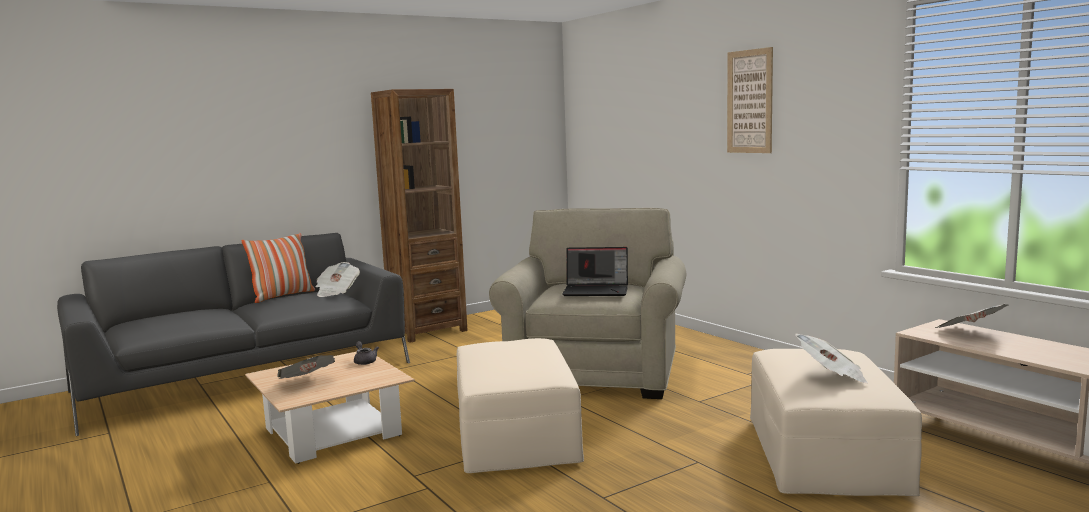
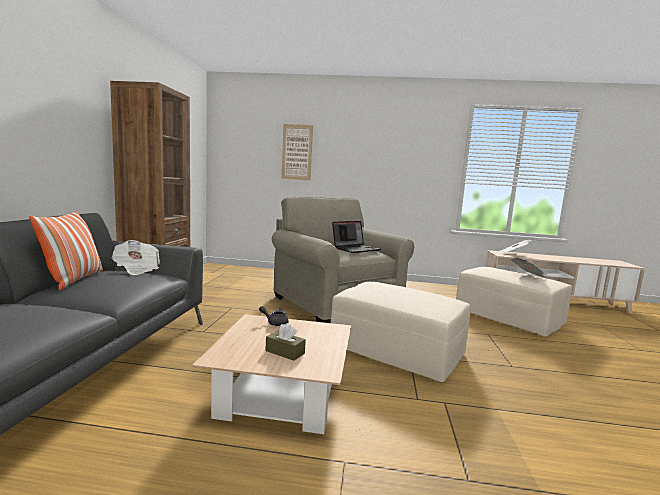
camera: 50 degrees left, 0 degrees up
newspaper [277,355,335,379] -> brown tissue box [265,323,306,361]
picture [727,47,773,153] -> picture moved to [281,124,313,180]

